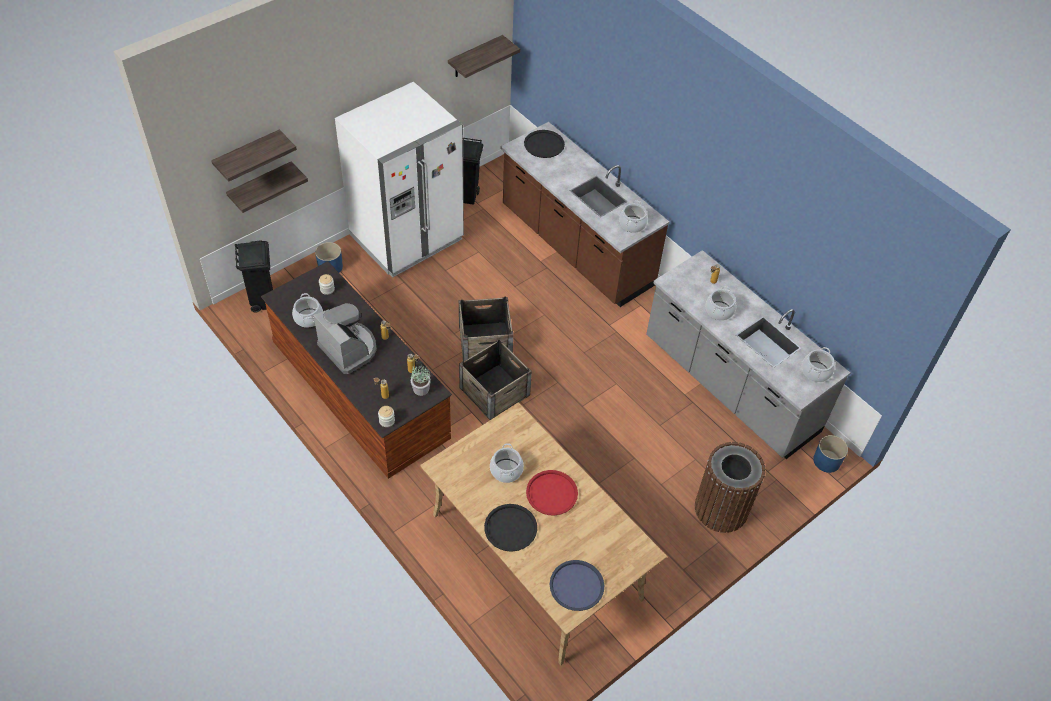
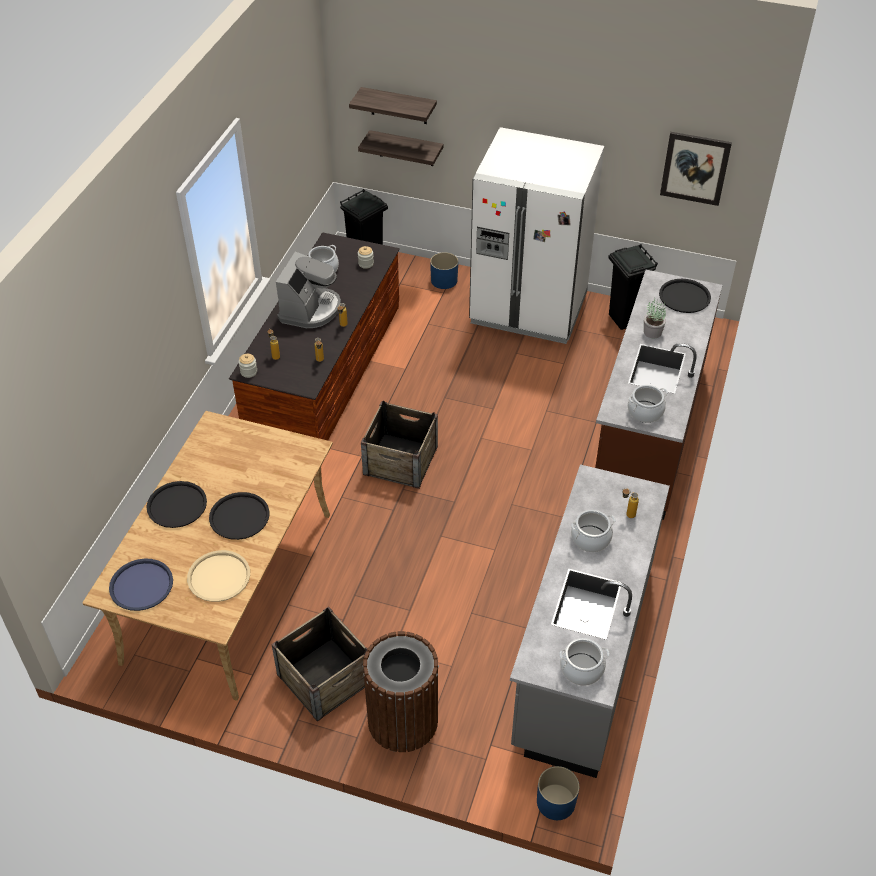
camera: 60 degrees right, 5 degrees down
potted plant [411,364,431,396] -> potted plant moved to [644,299,666,339]
shelf [448,35,520,78] -> picture [660,132,732,206]
crate [459,296,513,363] -> crate moved to [272,607,368,721]
cooking pot [490,443,524,483] -> none
red tray [526,470,578,515] -> black tray [209,492,270,540]
none -> beige tray [187,550,250,602]

